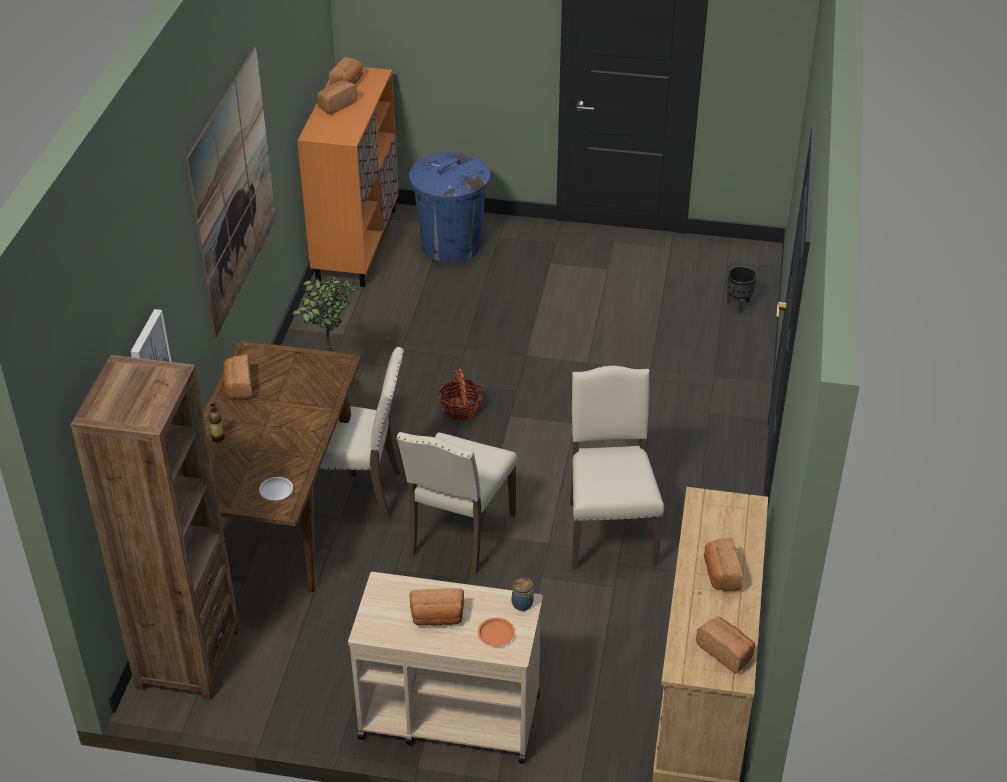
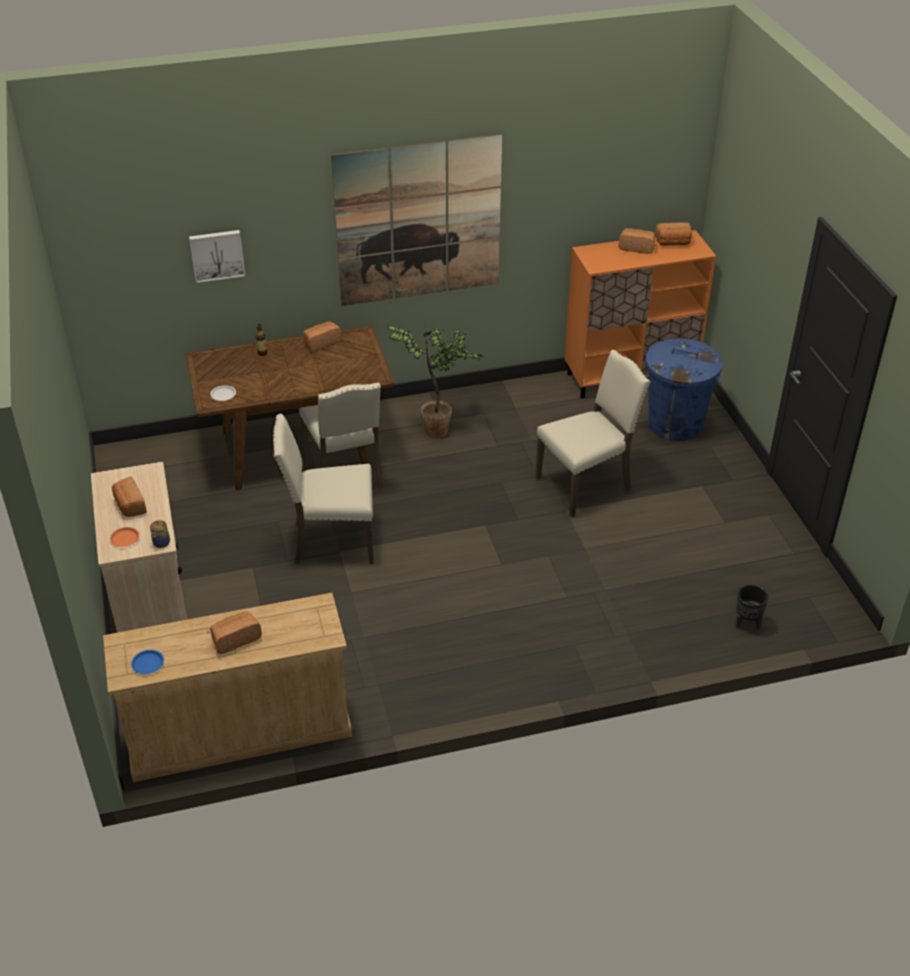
camera: 65 degrees right, 0 degrees up
brown bookcase [71,355,240,700] -> none
basket [438,369,483,421] -> none
beige chair [570,365,664,569] -> beige chair moved to [535,350,651,517]
bread [696,617,755,674] -> blue plate [131,650,164,674]

